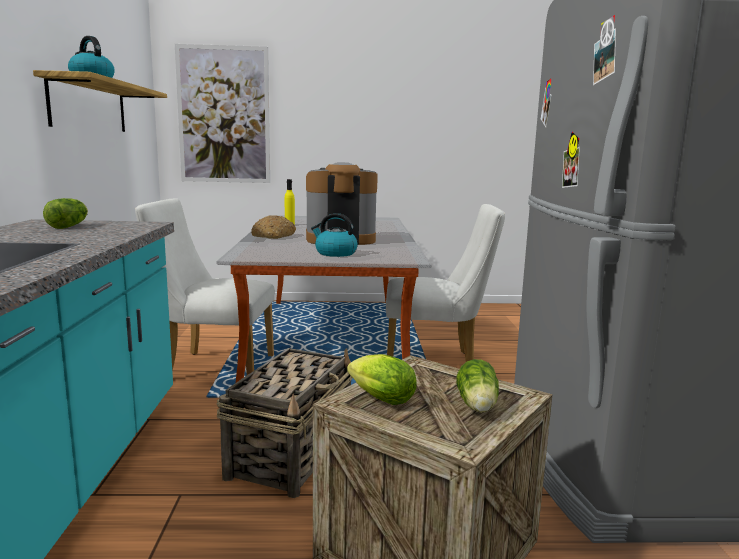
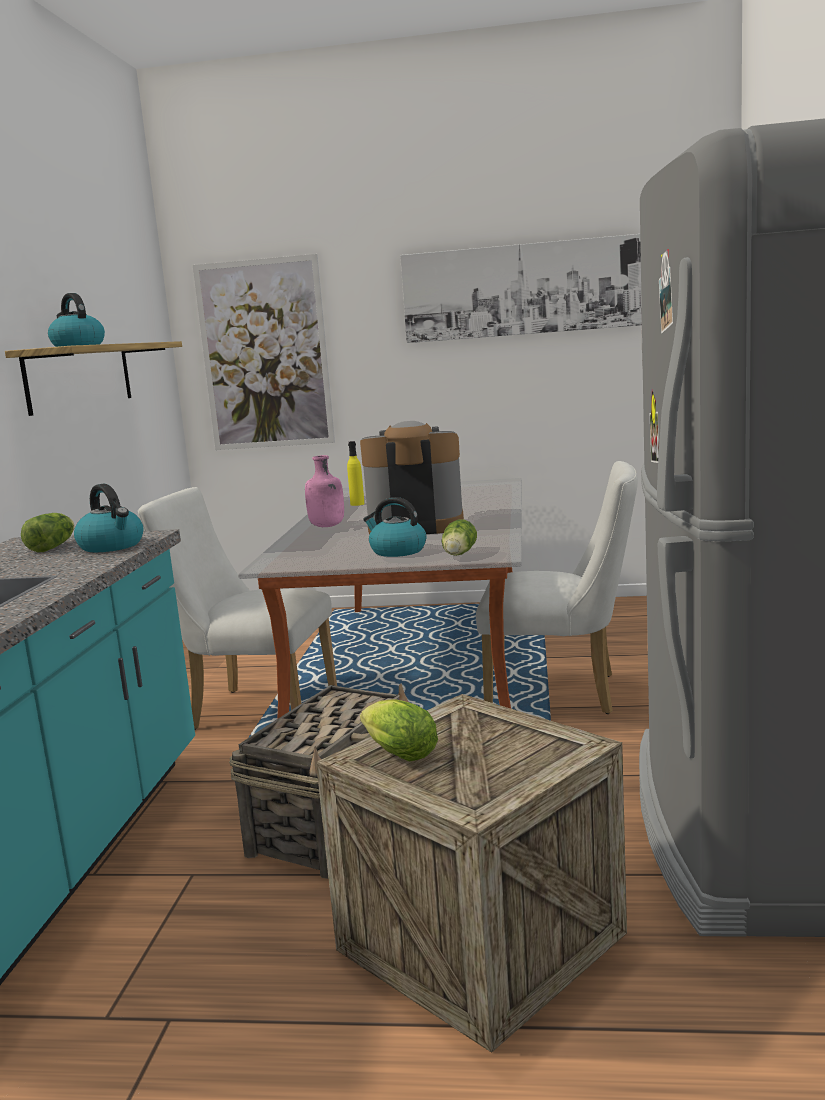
camera: 10 degrees right, 0 degrees up
bread [251,215,296,239] -> pink bottle [305,455,344,527]
lettuce [456,359,499,413] -> lettuce moved to [442,520,477,556]
none -> kettle [74,484,143,552]
none -> picture [400,234,642,343]

